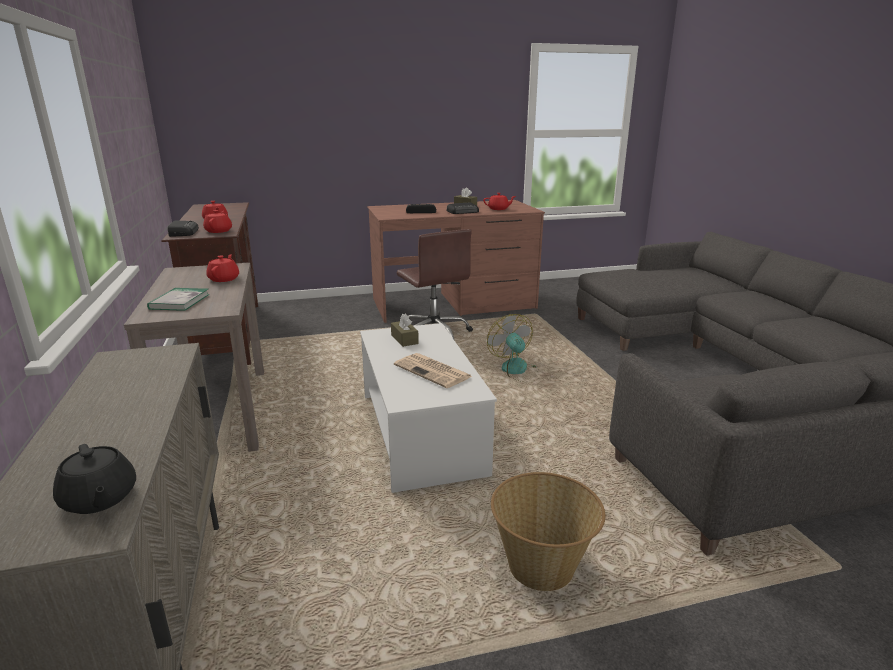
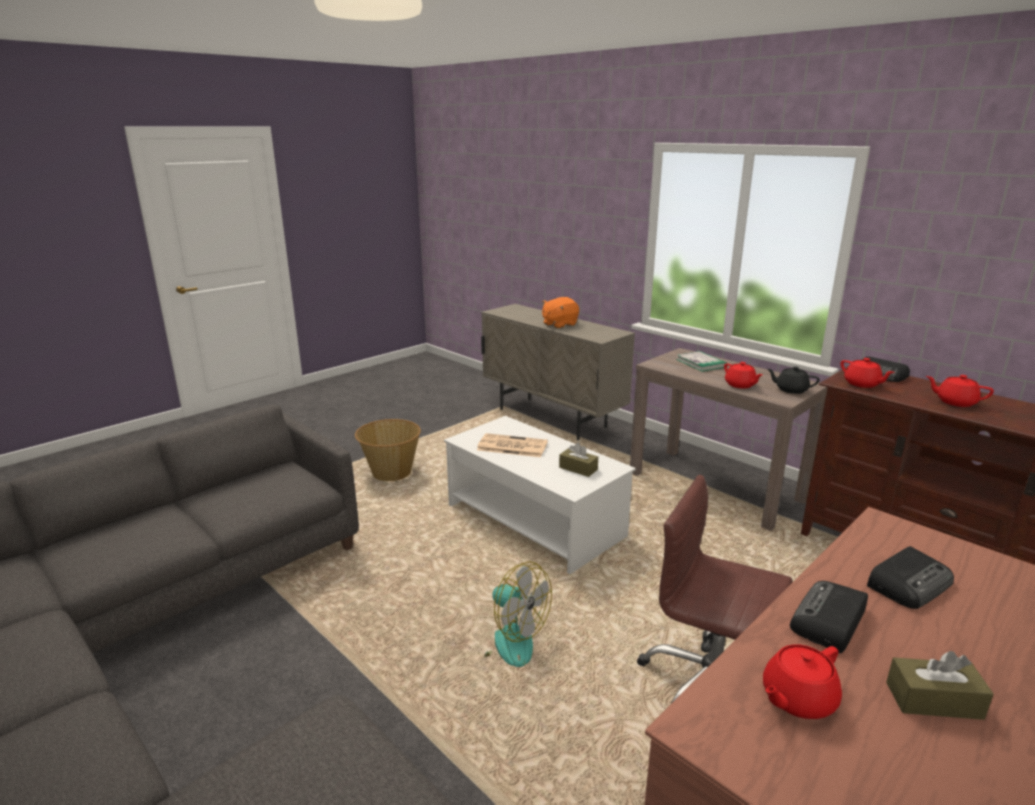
camera: 150 degrees right, 0 degrees up
black teapot [53,444,136,514] -> black teapot moved to [767,367,820,394]
none -> orange plush toy [542,297,579,329]

